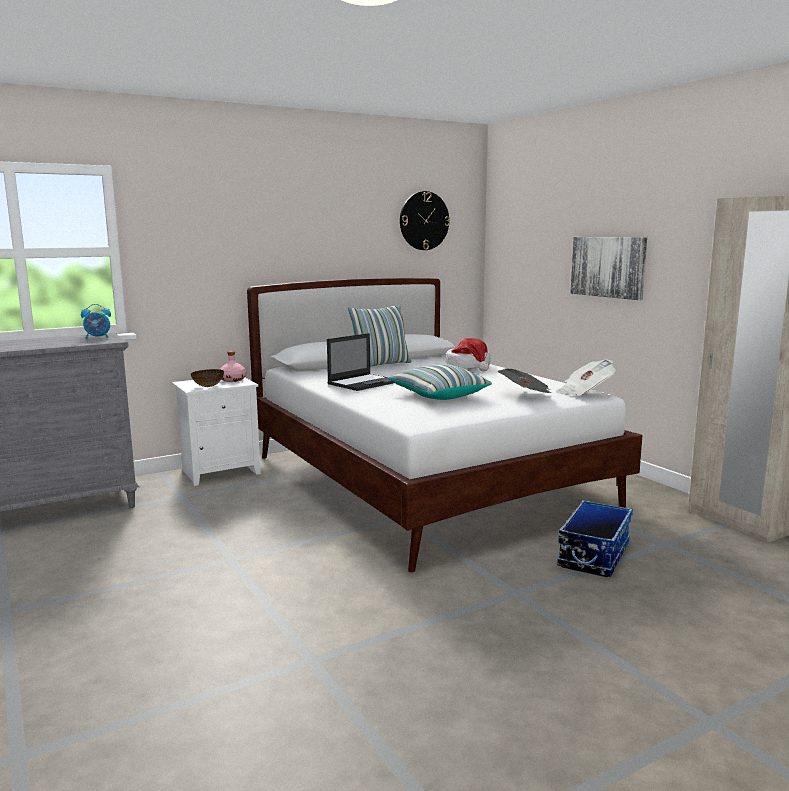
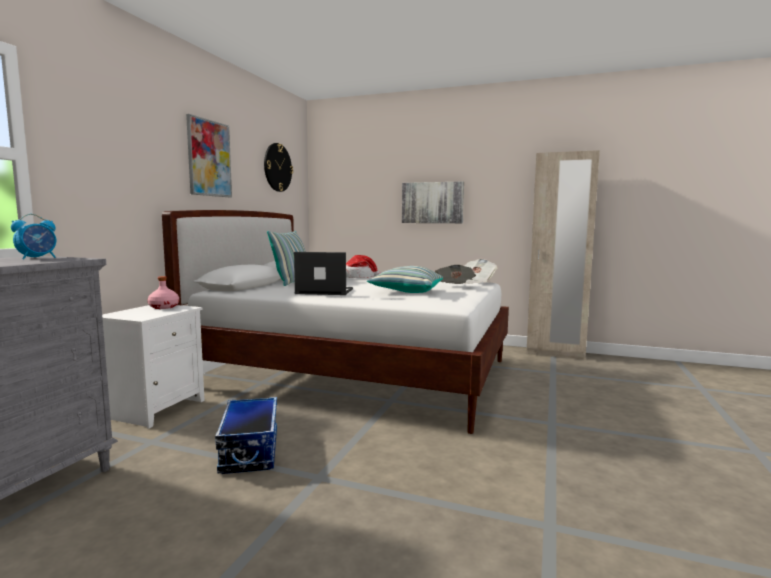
camera: 40 degrees left, 5 degrees down
bowl [191,369,224,387] -> none
laptop [327,333,394,391] -> laptop turned 90 degrees counterclockwise [294,252,353,295]
storage box [557,500,633,577] -> storage box moved to [215,397,277,474]
none -> picture [186,114,232,197]

